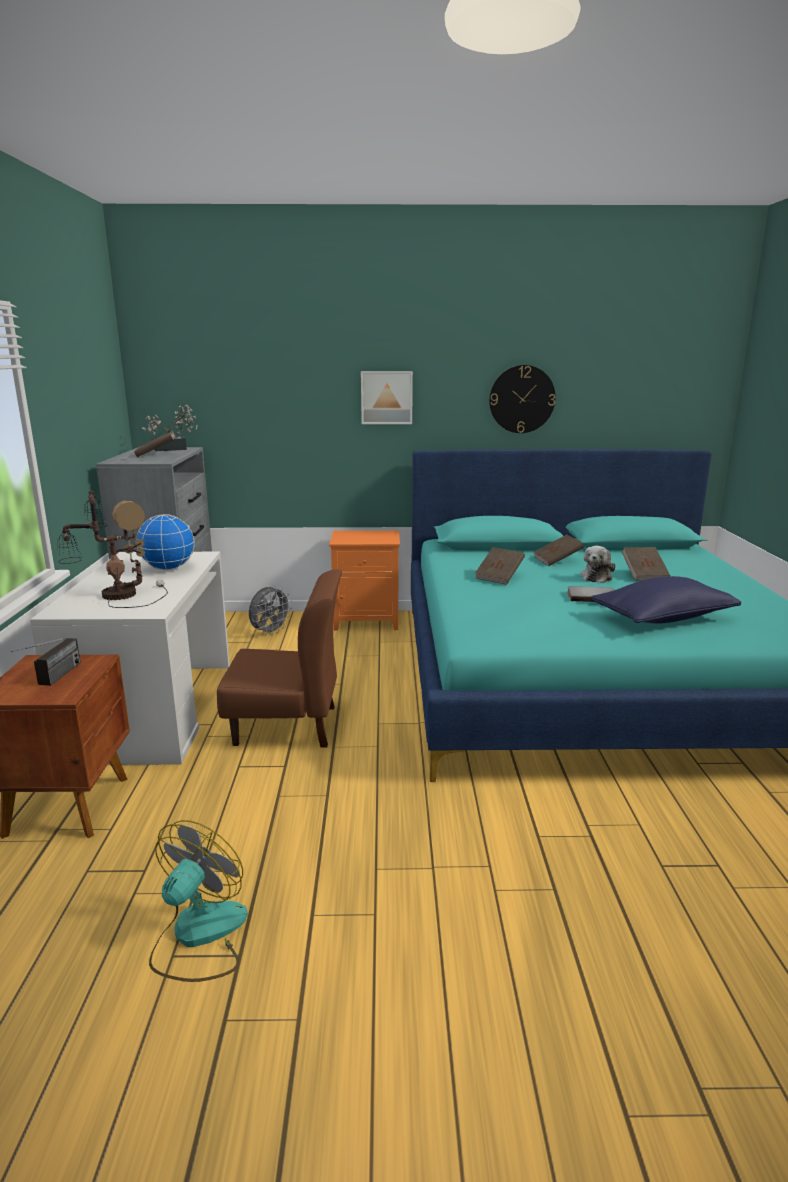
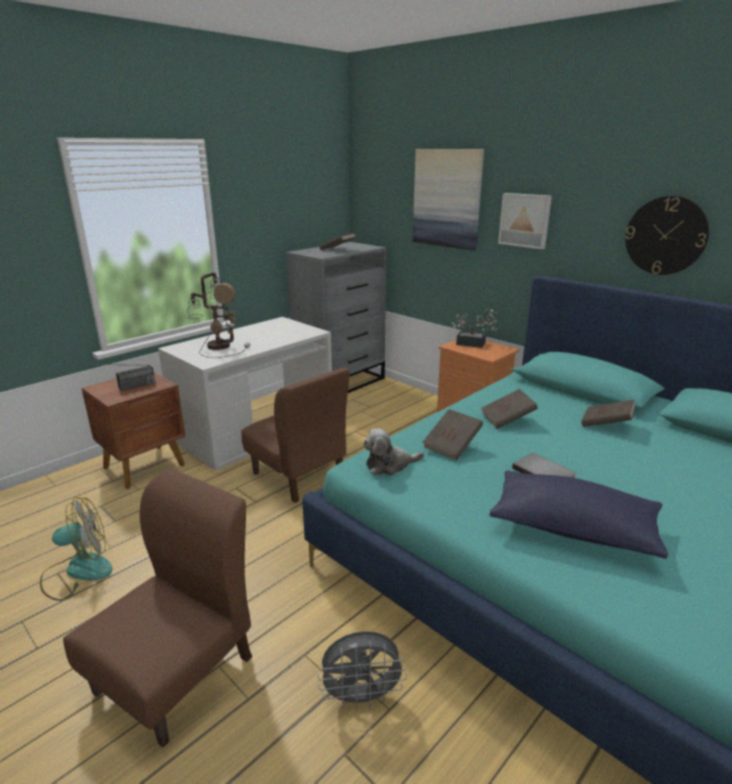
camera: 45 degrees right, 5 degrees up
globe [136,514,195,570] -> none
potted plant [142,405,198,451] -> potted plant moved to [452,309,497,348]
grey fan [249,586,292,636] -> grey fan moved to [317,631,408,710]
plush toy [580,546,616,583] -> plush toy moved to [363,428,424,475]
brown book [622,547,670,581] -> brown book moved to [423,409,483,460]
none -> brown chair [63,468,252,748]
none -> picture [413,149,484,251]

